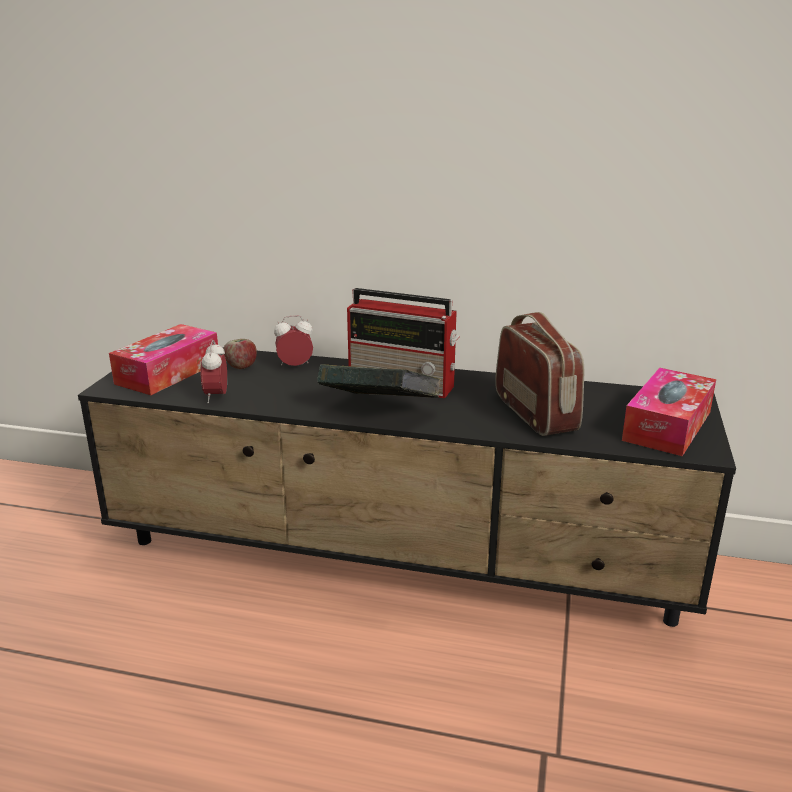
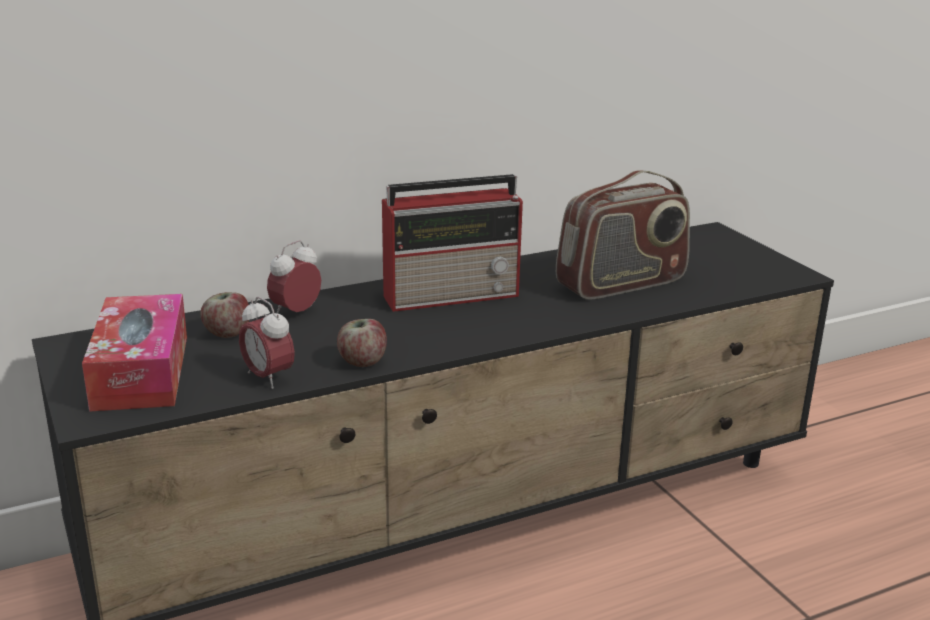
camera: 40 degrees left, 0 degrees up
book [317,364,441,398] -> none
radio [495,312,584,436] -> radio turned 120 degrees clockwise [556,170,690,300]
tissue box [622,368,716,456] -> none
none -> apple [337,319,387,367]

